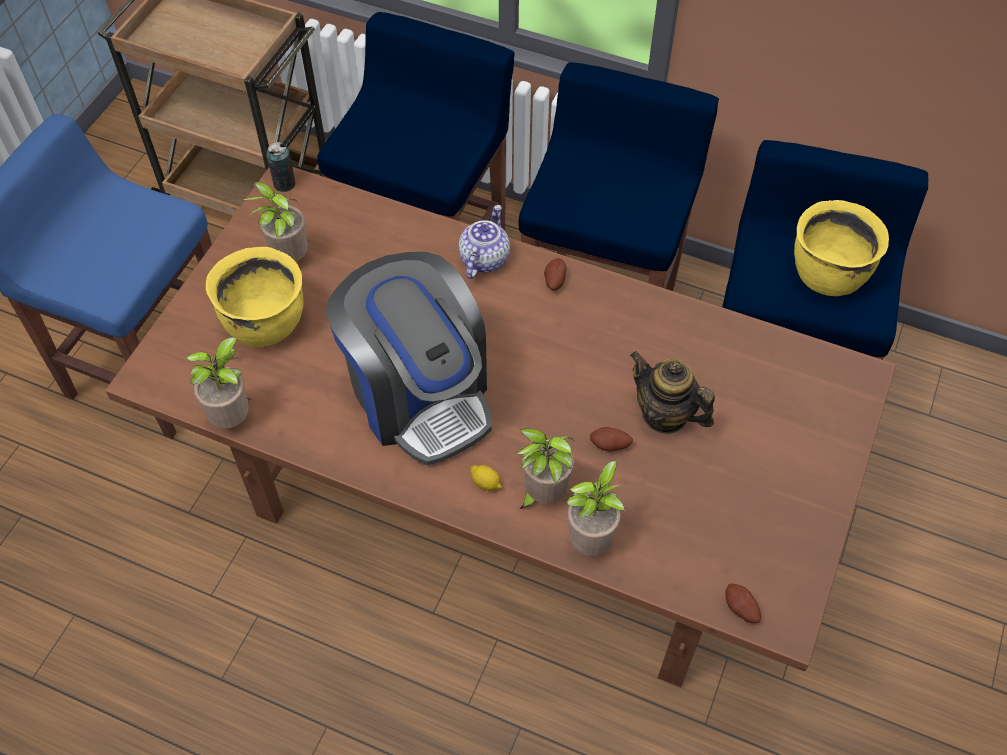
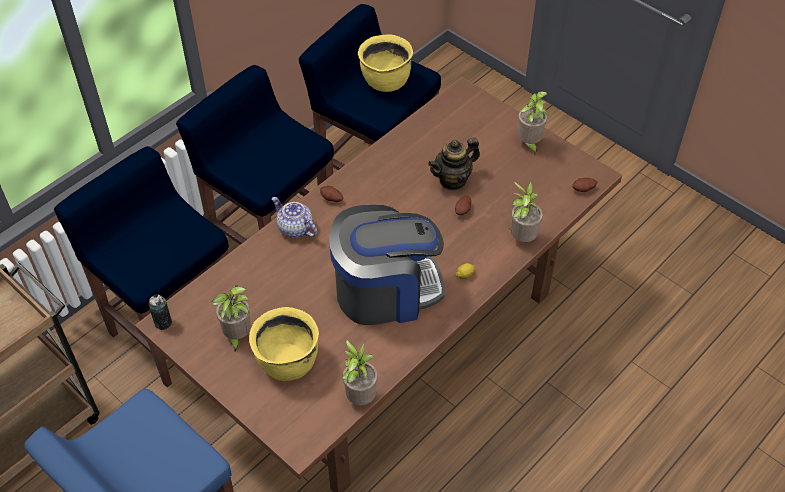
camera: 70 degrees left, 5 degrees down
potted plant [517,428,575,509] -> potted plant moved to [518,91,549,154]

